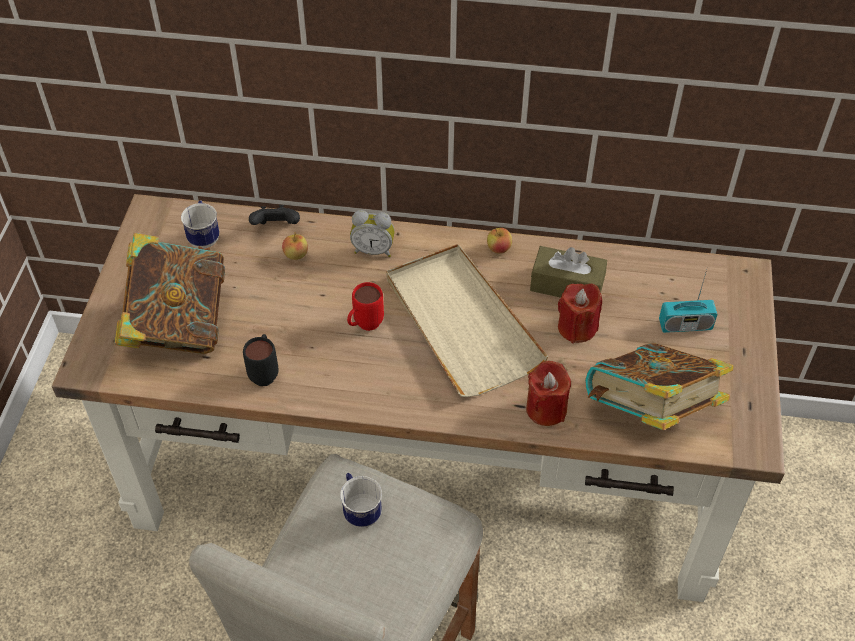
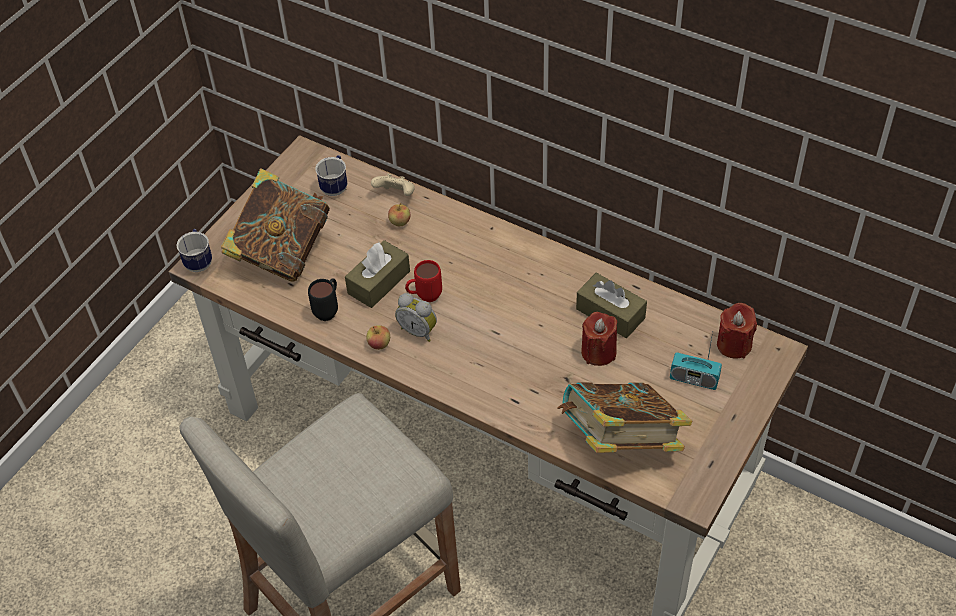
camera: 25 degrees right, 0 degrees up
black game controller [249,205,300,225] -> beige game controller [371,174,415,196]
mug [340,473,382,528] -> mug moved to [177,229,212,272]
alarm clock [350,210,395,257] -> alarm clock moved to [395,293,437,342]
beige tray [386,244,548,397] -> none
apple [487,228,512,254] -> apple moved to [366,325,390,350]
red candle [526,361,571,426] -> red candle moved to [717,303,757,358]
none -> brown tissue box [345,240,410,308]

